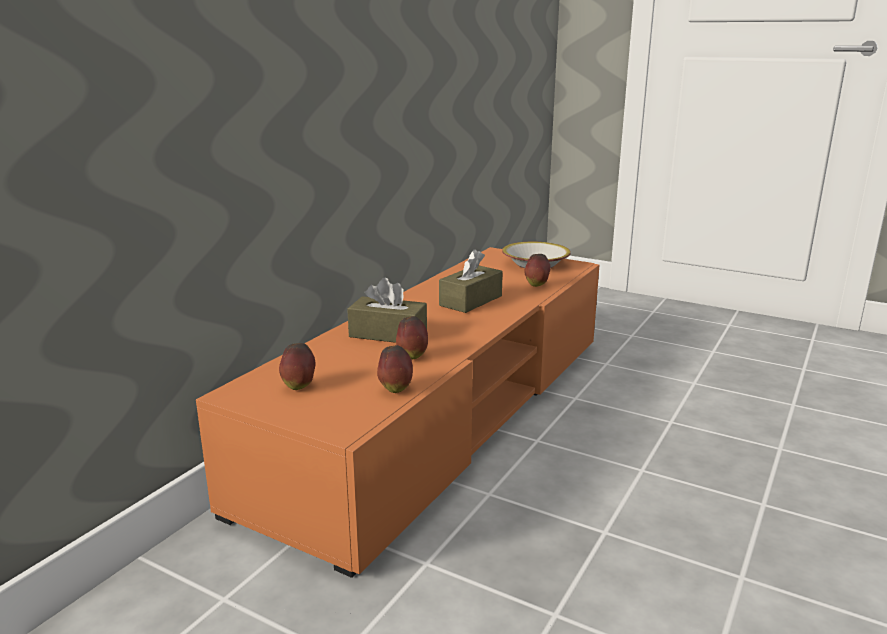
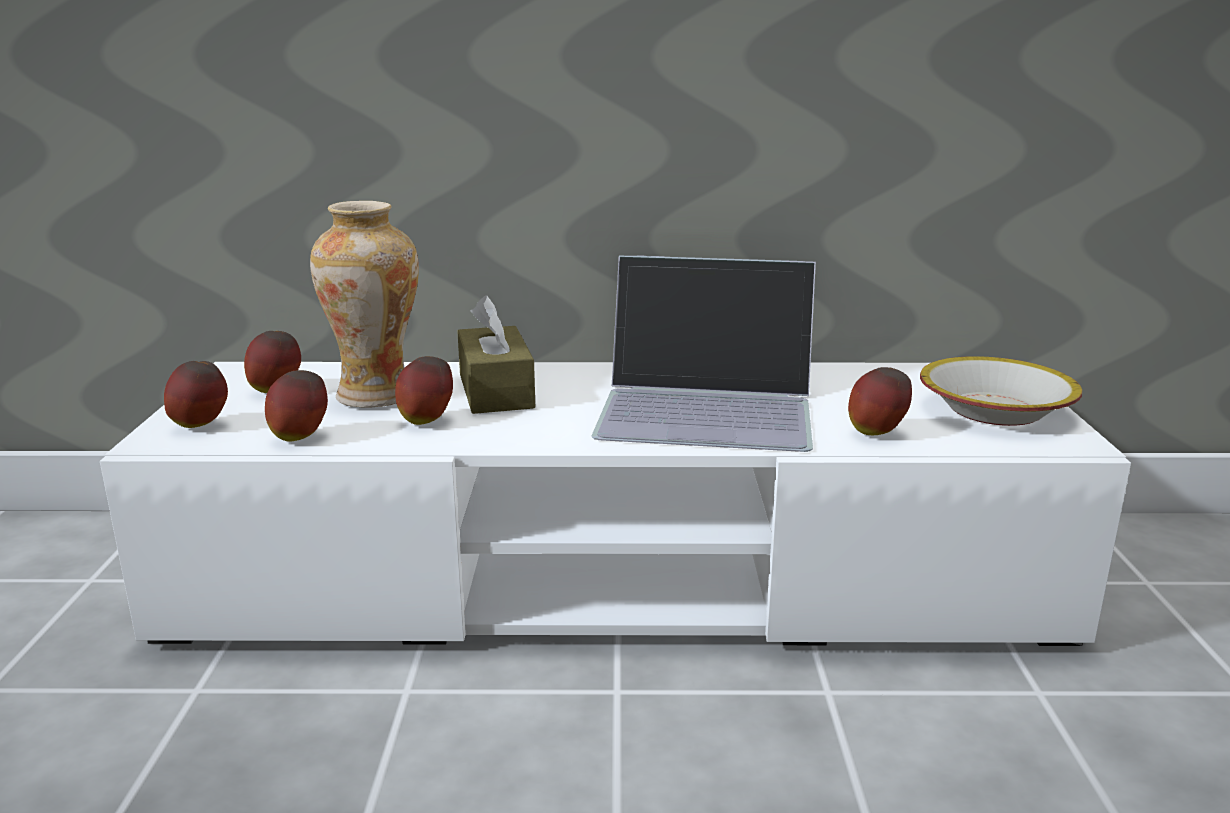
camera: 60 degrees right, 0 degrees up
orange tv stand [196,247,599,578] -> white tv stand [100,362,1131,646]
brown tissue box [439,249,503,313] -> laptop [592,255,816,452]
none -> apple [164,361,228,428]
none -> vase [310,201,419,408]

